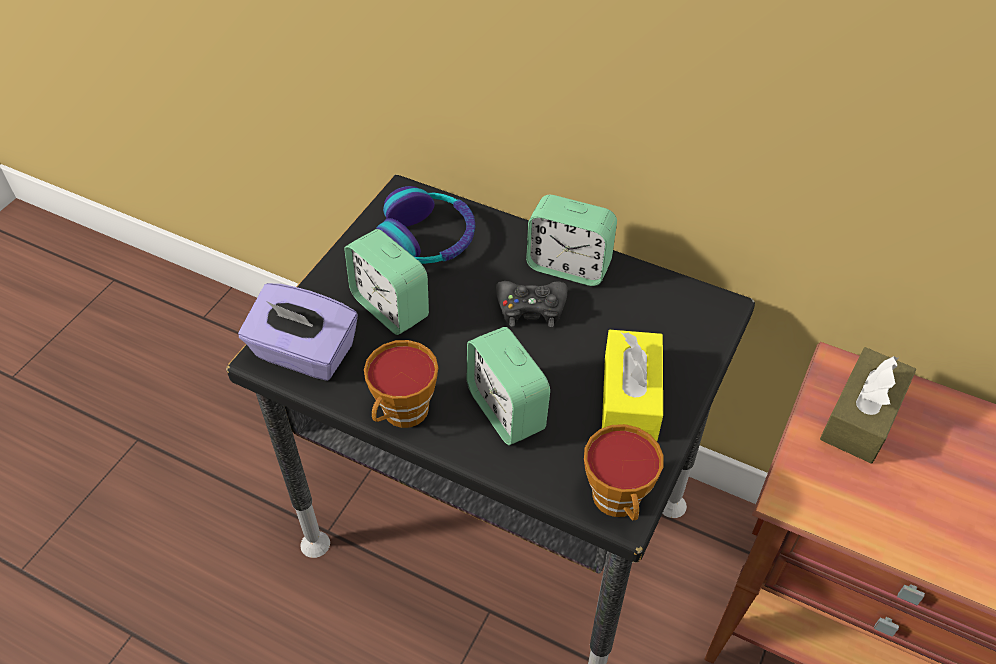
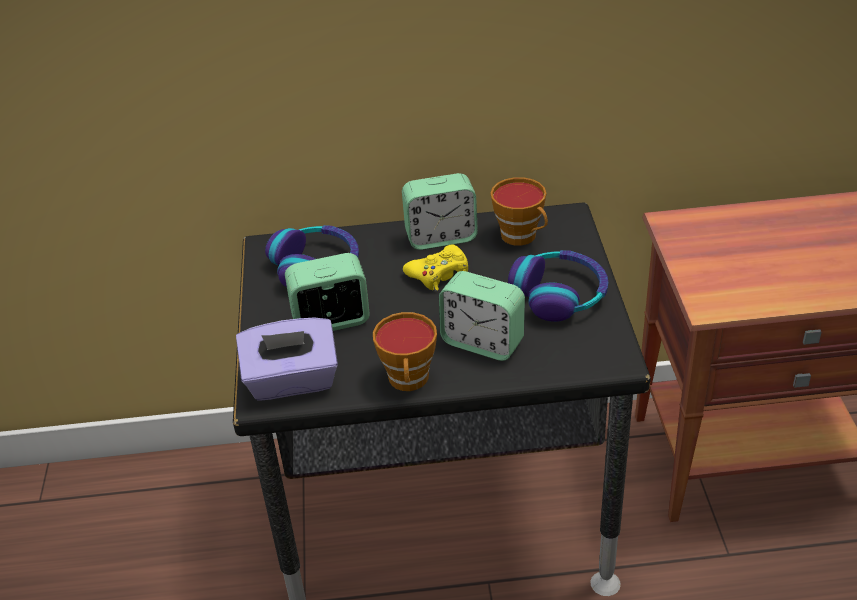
camera: 30 degrees left, 10 degrees down
alarm clock [344,229,429,335] -> alarm clock turned 150 degrees clockwise [285,253,370,331]
black game controller [496,281,567,327] -> yellow game controller [403,244,468,291]
cup [584,424,664,520] -> cup moved to [490,177,548,246]
yellow tissue box [602,330,663,441] -> headphones [508,250,608,322]
brown tissue box [820,347,916,463] -> none

